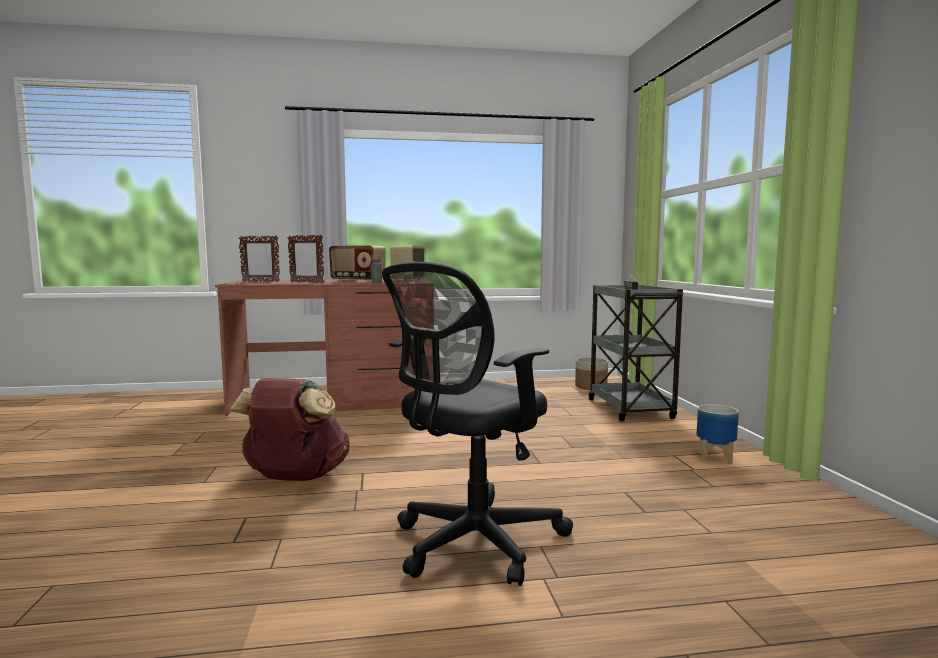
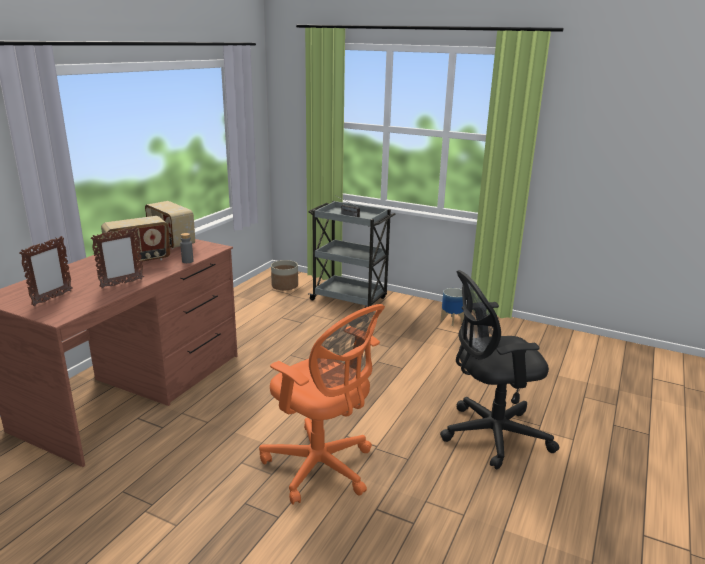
camera: 55 degrees left, 15 degrees up
brown backpack [229,378,350,481] -> orange office chair [259,304,385,505]
black office chair [382,262,573,586] -> black office chair turned 90 degrees clockwise [440,270,560,469]

